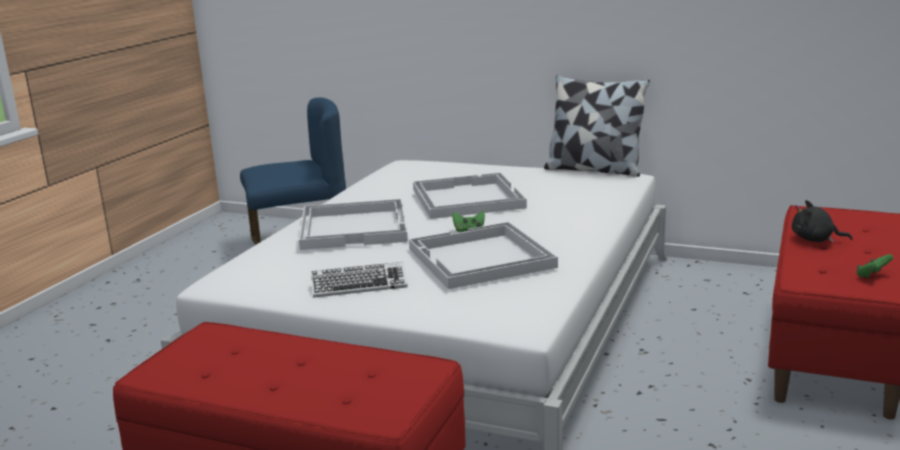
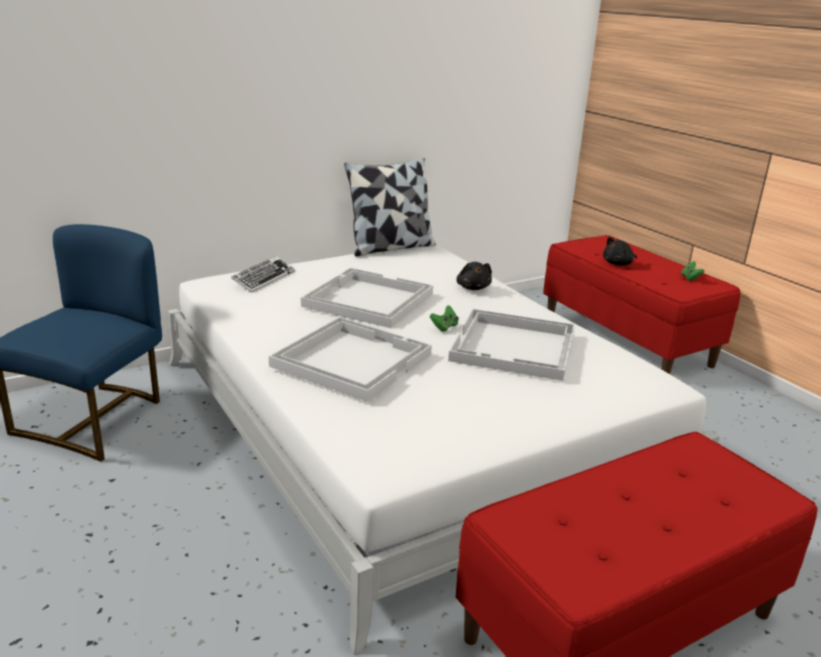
camera: 55 degrees left, 5 degrees up
keyboard [311,262,408,298] -> keyboard moved to [231,256,295,293]
none -> black plush toy [456,262,492,290]

